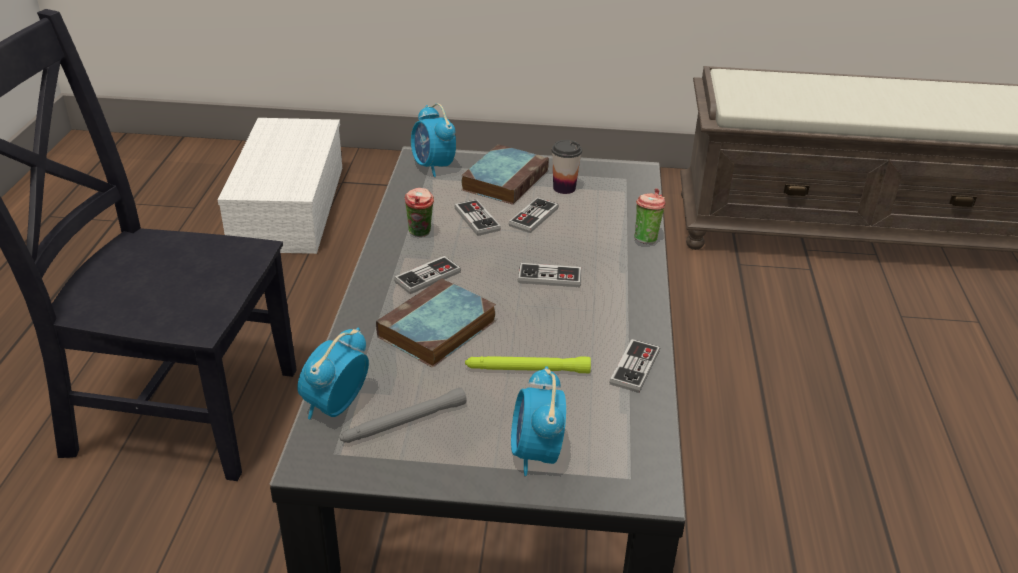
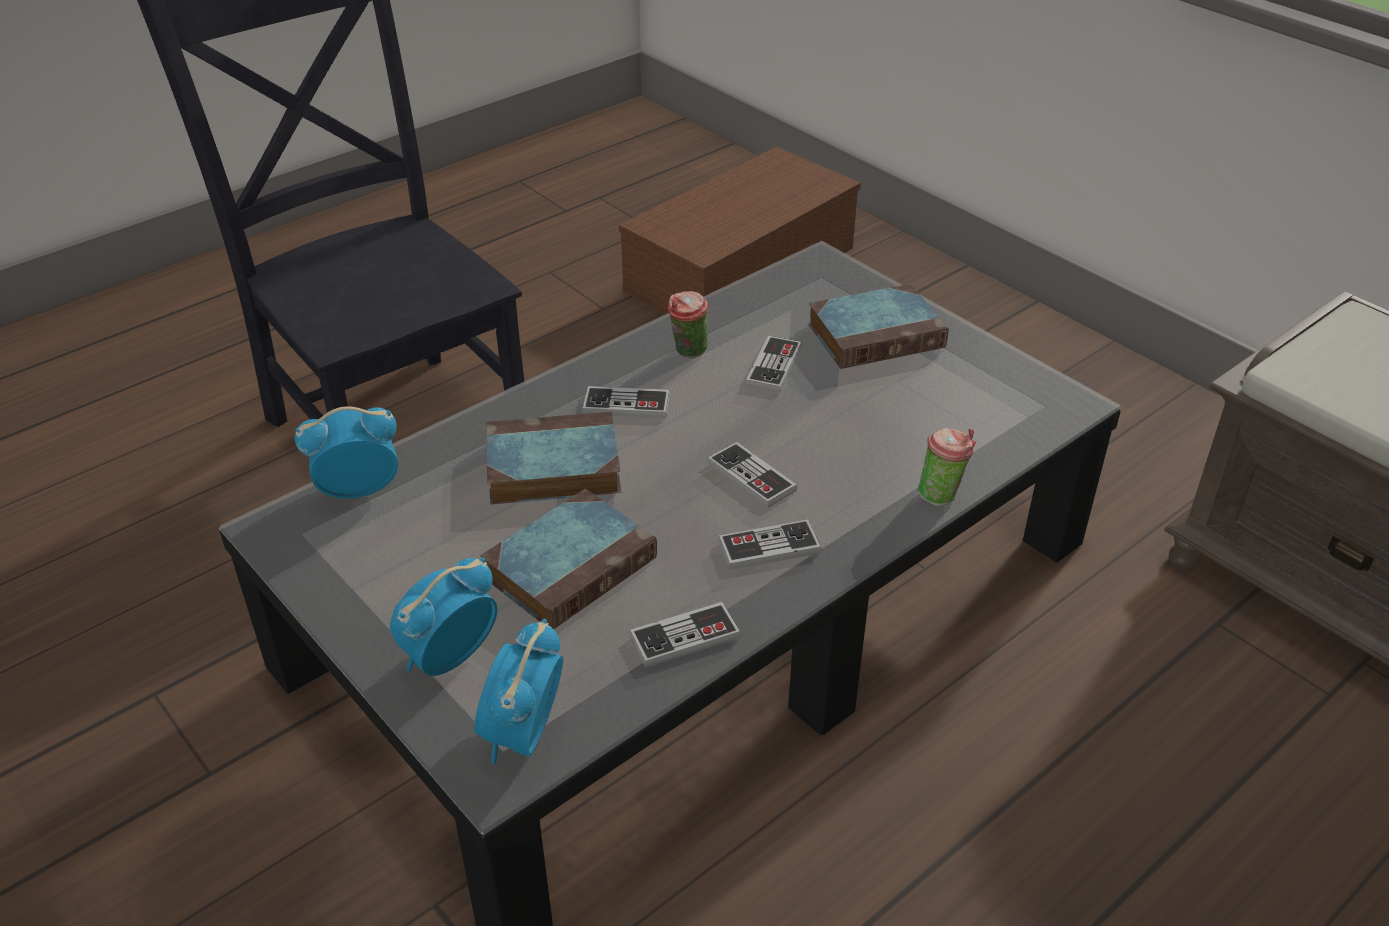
camera: 45 degrees right, 5 degrees up
white storage box [218,118,342,254] -> brown storage box [619,147,861,314]
grey flashlight [340,388,467,443] -> none
alarm clock [411,104,456,177] -> alarm clock moved to [474,619,563,764]
green flashlight [465,356,591,373] -> book [480,489,657,629]
game controller [508,197,558,233] -> game controller moved to [718,520,822,570]
cup [552,140,582,194] -> none

